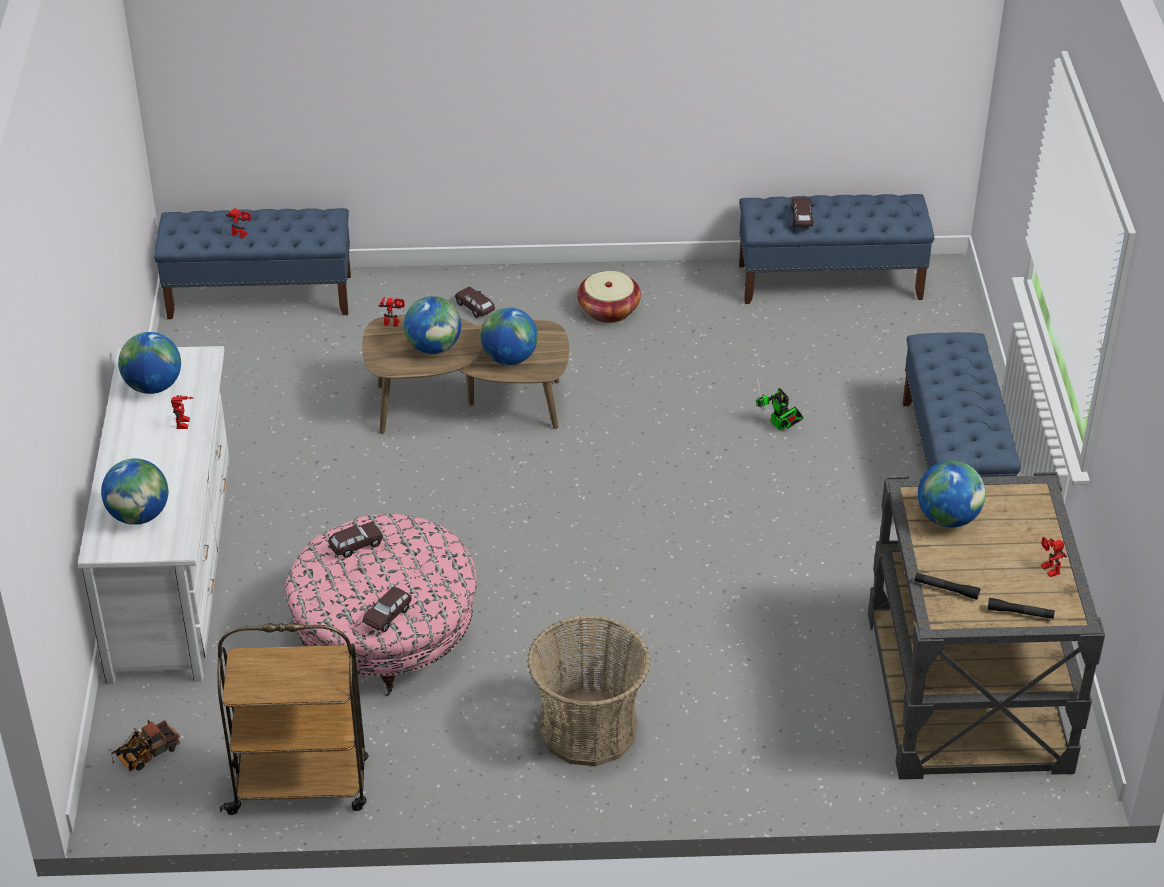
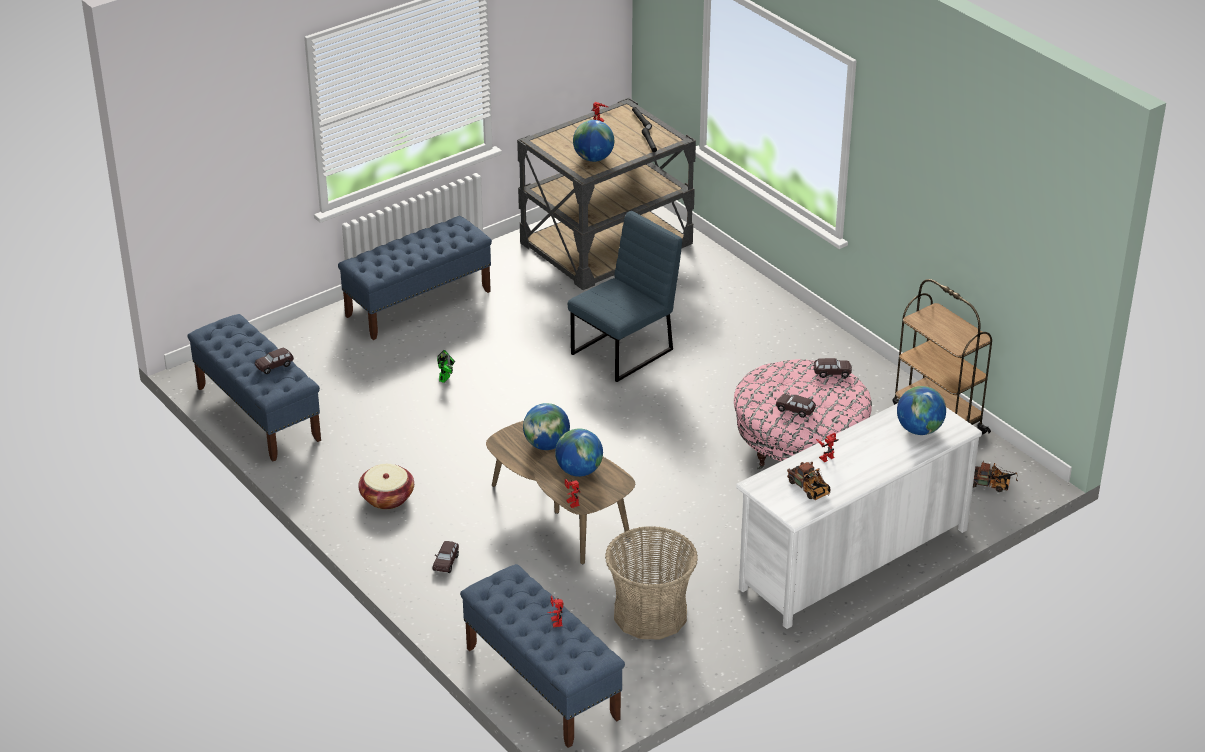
camera: 125 degrees left, 5 degrees down
globe [118,332,181,394] -> toy truck [787,462,830,500]
basket [527,615,650,766] -> basket moved to [605,526,698,639]
none -> blue chair [568,211,682,382]

